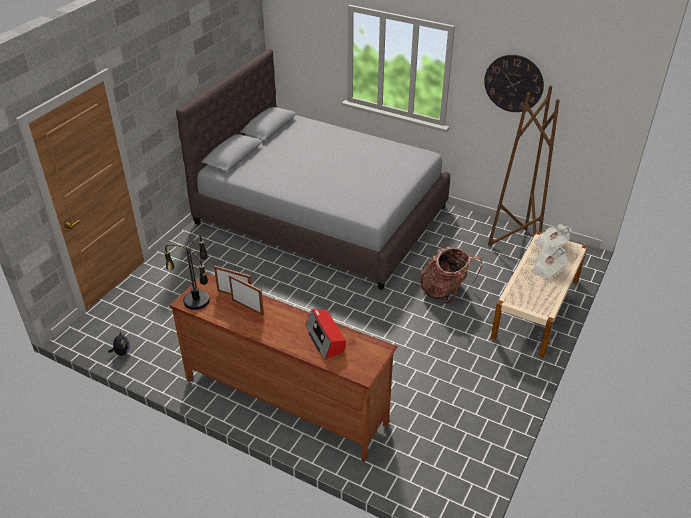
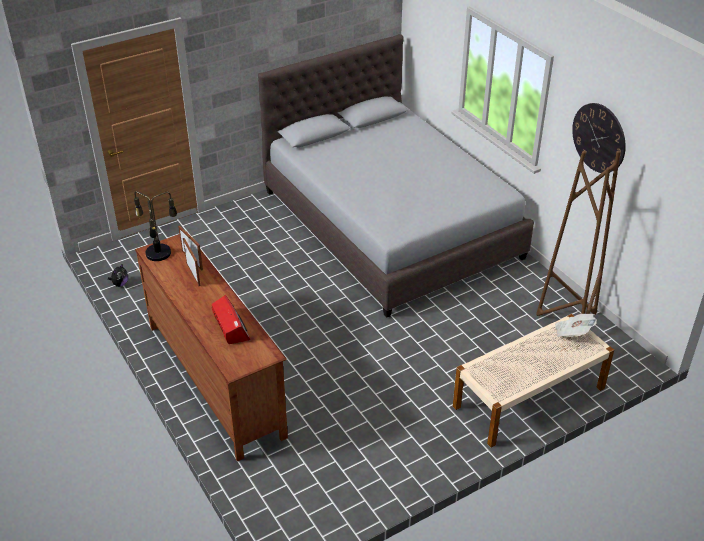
camera: 30 degrees right, 0 degrees up
radio [305,309,346,360] -> radio turned 150 degrees clockwise [212,295,250,344]
backpack [420,247,483,304] -> none
newspaper [531,246,568,279] -> none

